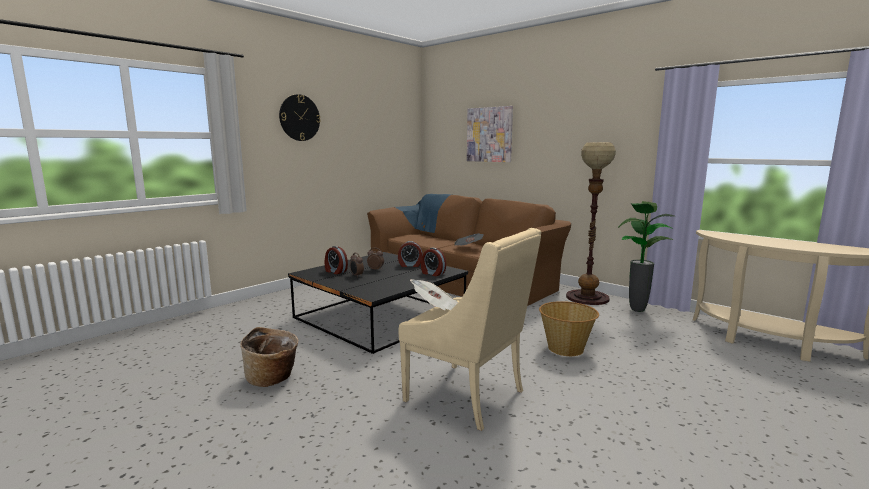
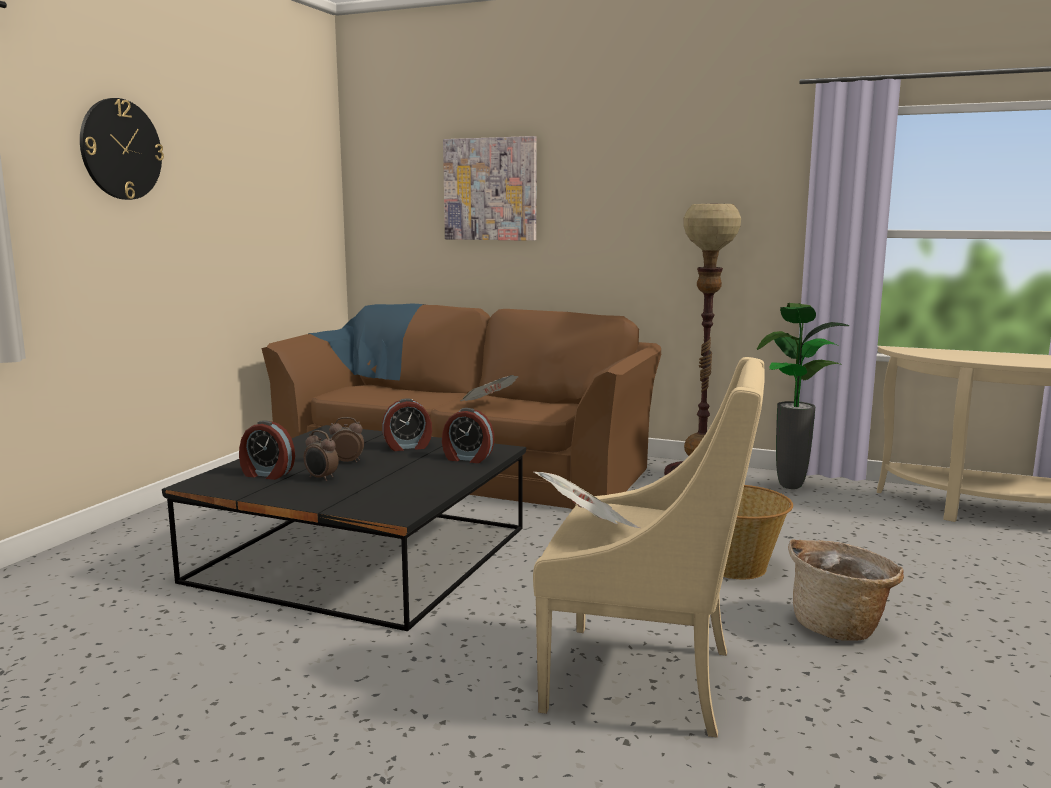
camera: 20 degrees left, 0 degrees up
basket [240,327,298,387] -> basket moved to [788,539,904,641]

